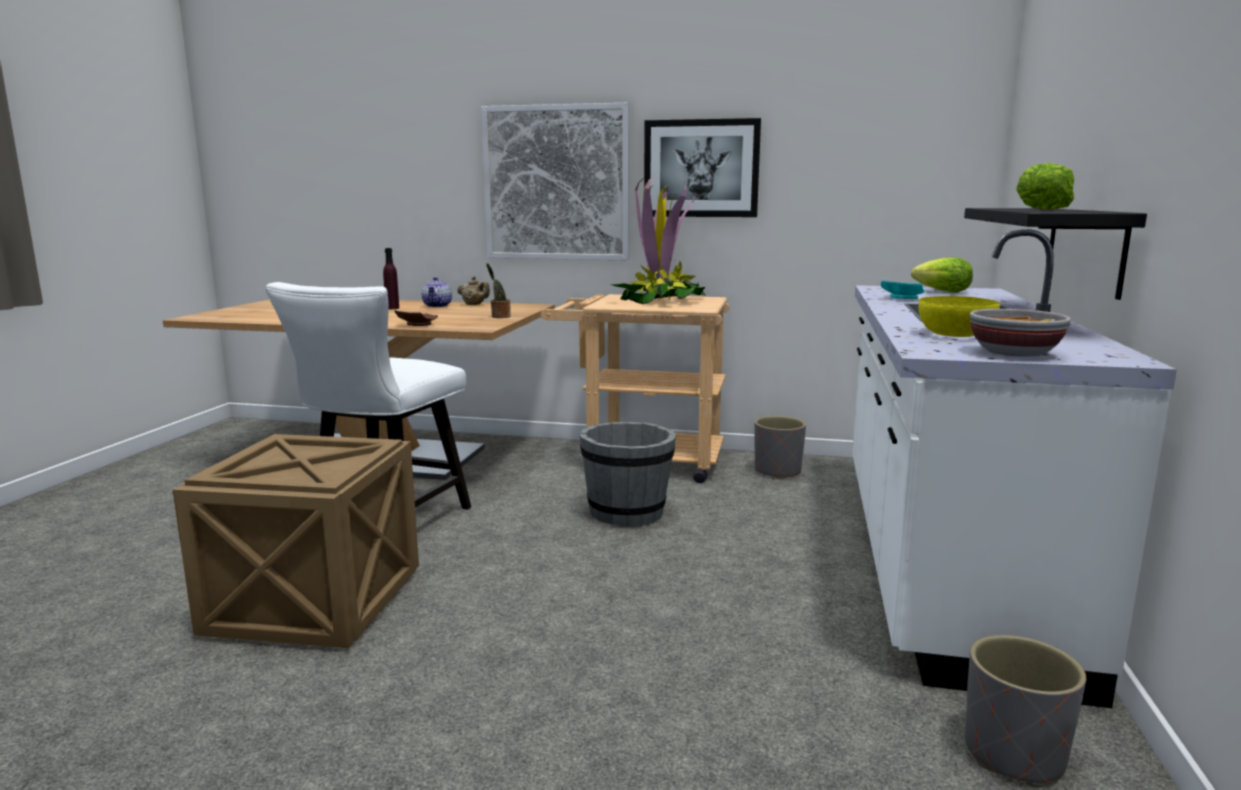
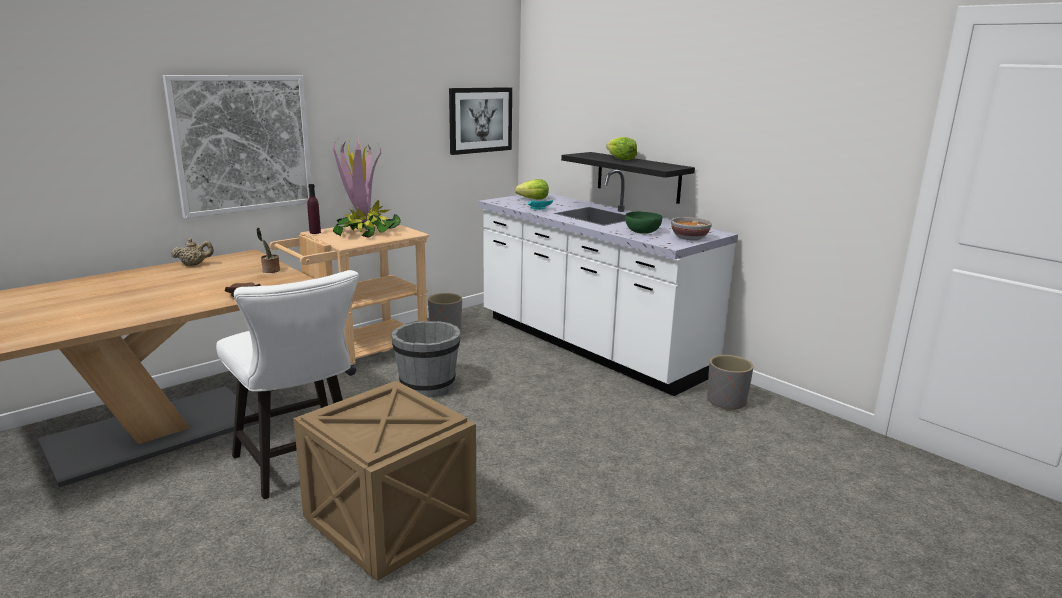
camera: 55 degrees left, 5 degrees up
purple bottle [383,248,399,309] -> purple bottle moved to [307,184,321,234]
teapot [422,277,452,307] -> none
picture [644,118,761,217] -> picture moved to [449,87,512,155]
yellow bowl [918,296,1000,337] -> green bowl [625,212,662,234]

